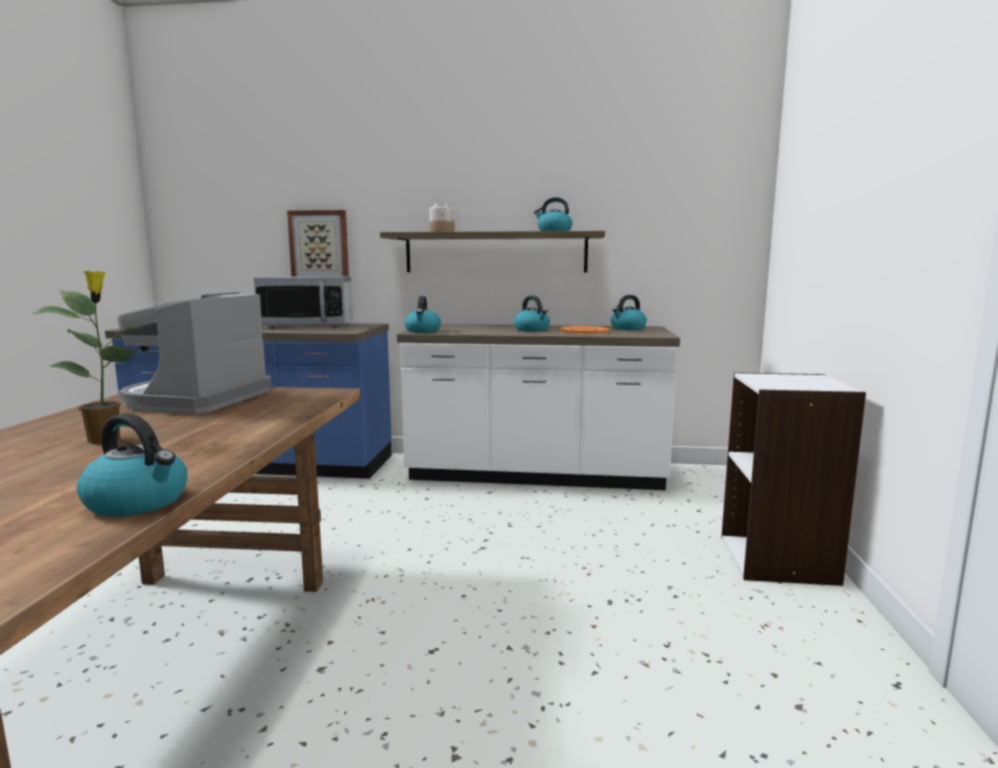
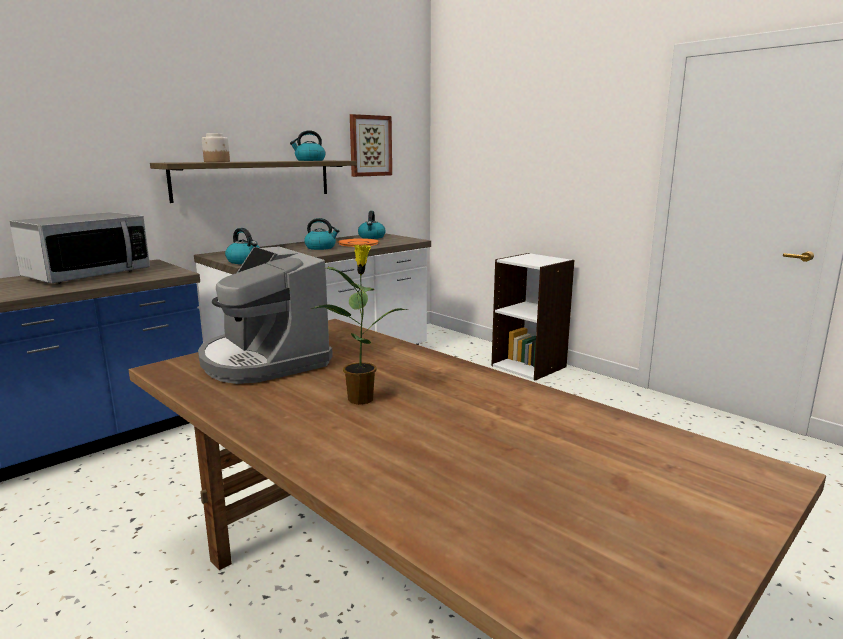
camera: 50 degrees left, 5 degrees up
kettle [77,413,188,517] -> none
picture [287,210,349,277] -> picture moved to [350,114,392,177]

